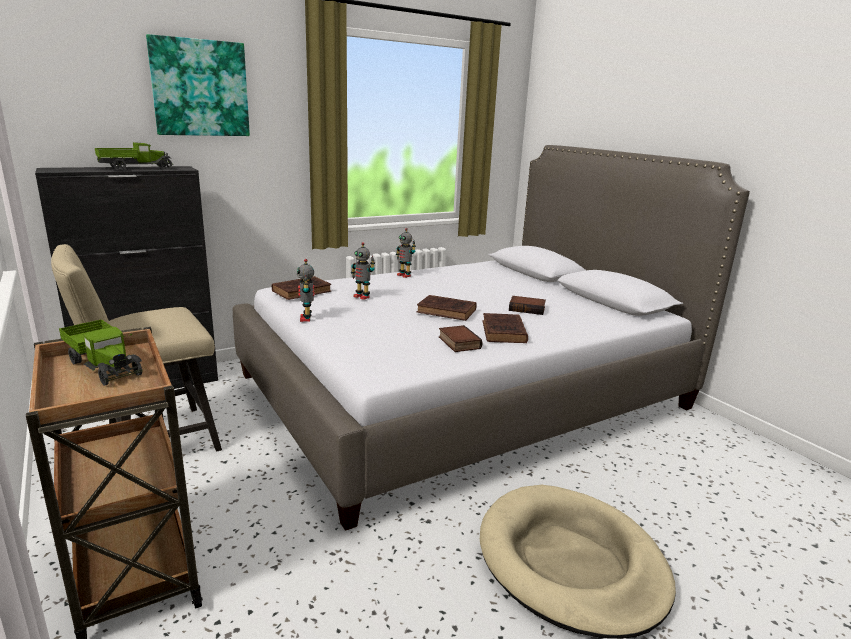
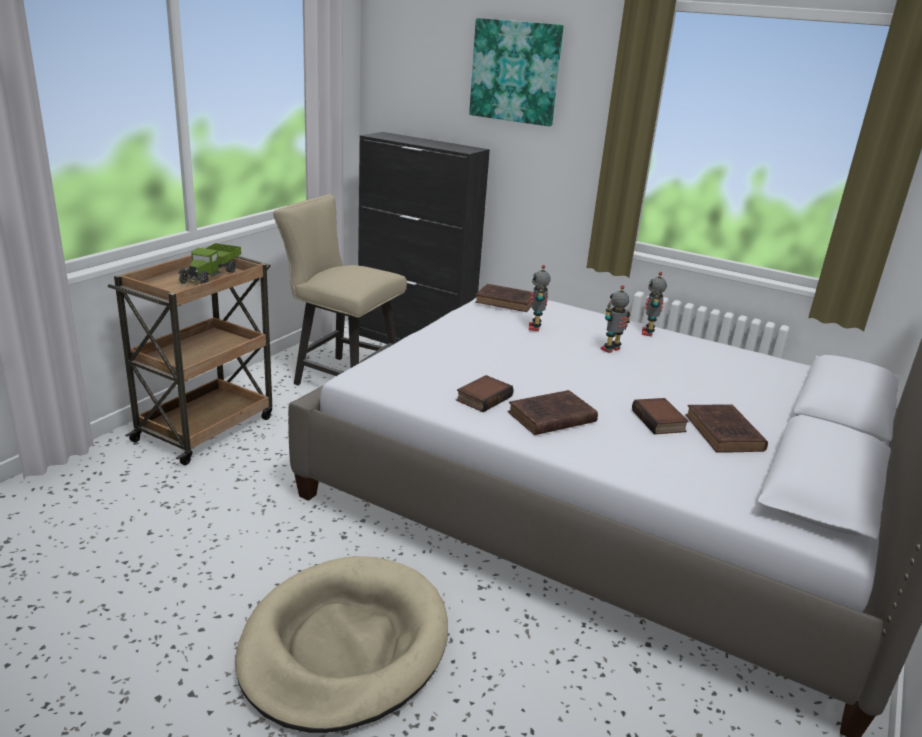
camera: 60 degrees right, 5 degrees up
toy truck [95,142,173,171] -> none
toy robot [297,259,314,322] -> toy robot moved to [601,285,630,353]
brown book [417,295,477,321] -> brown book moved to [685,404,768,453]

